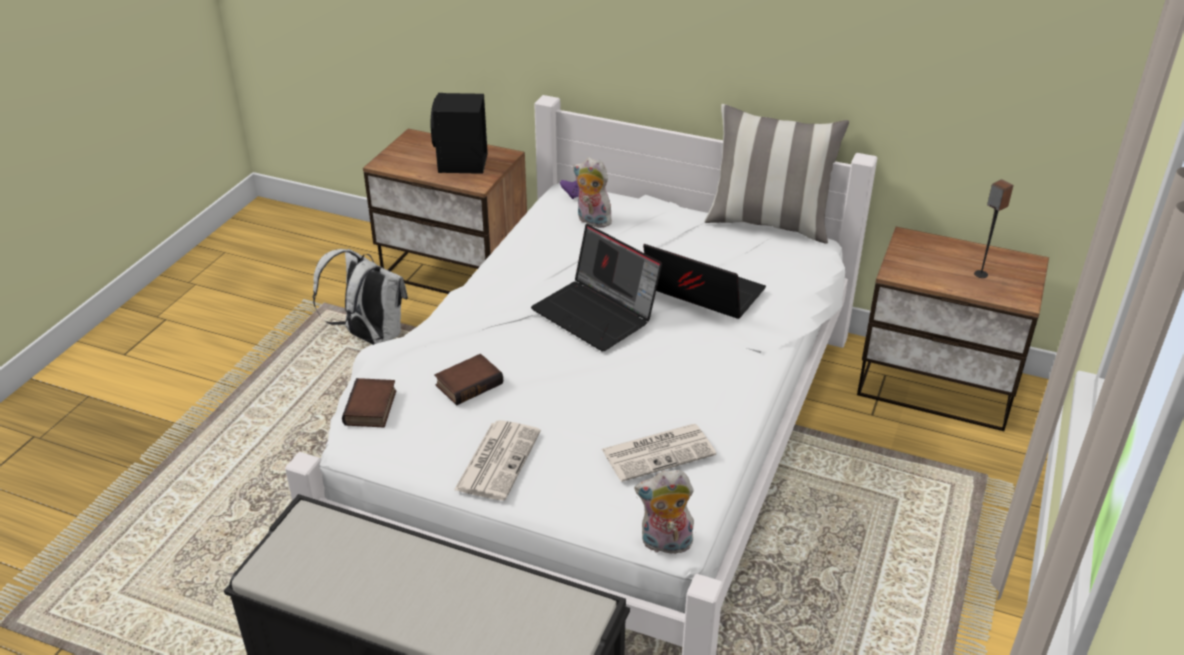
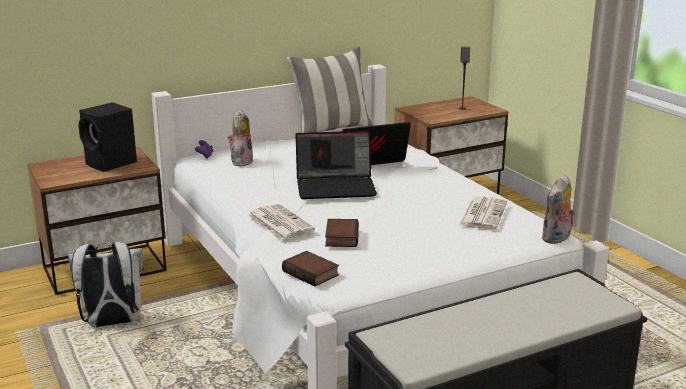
camera: 50 degrees left, 15 degrees down
newspaper [454,420,541,501] -> newspaper moved to [248,204,315,240]
plush toy [573,157,615,228] -> plush toy turned 120 degrees clockwise [228,109,253,167]

